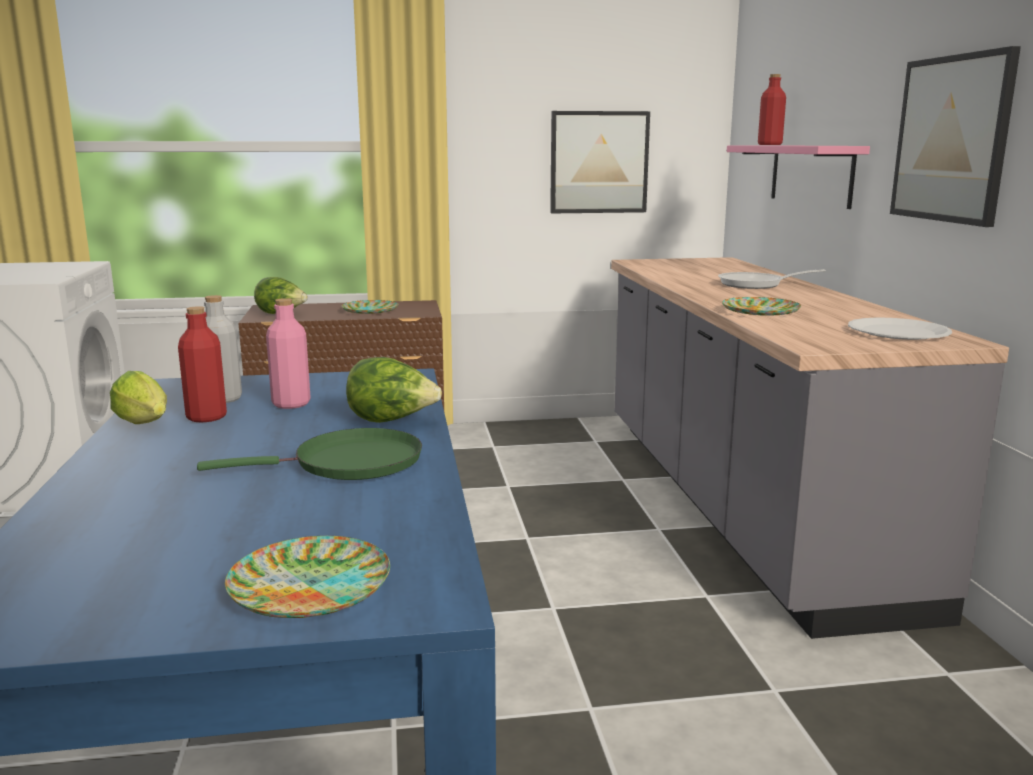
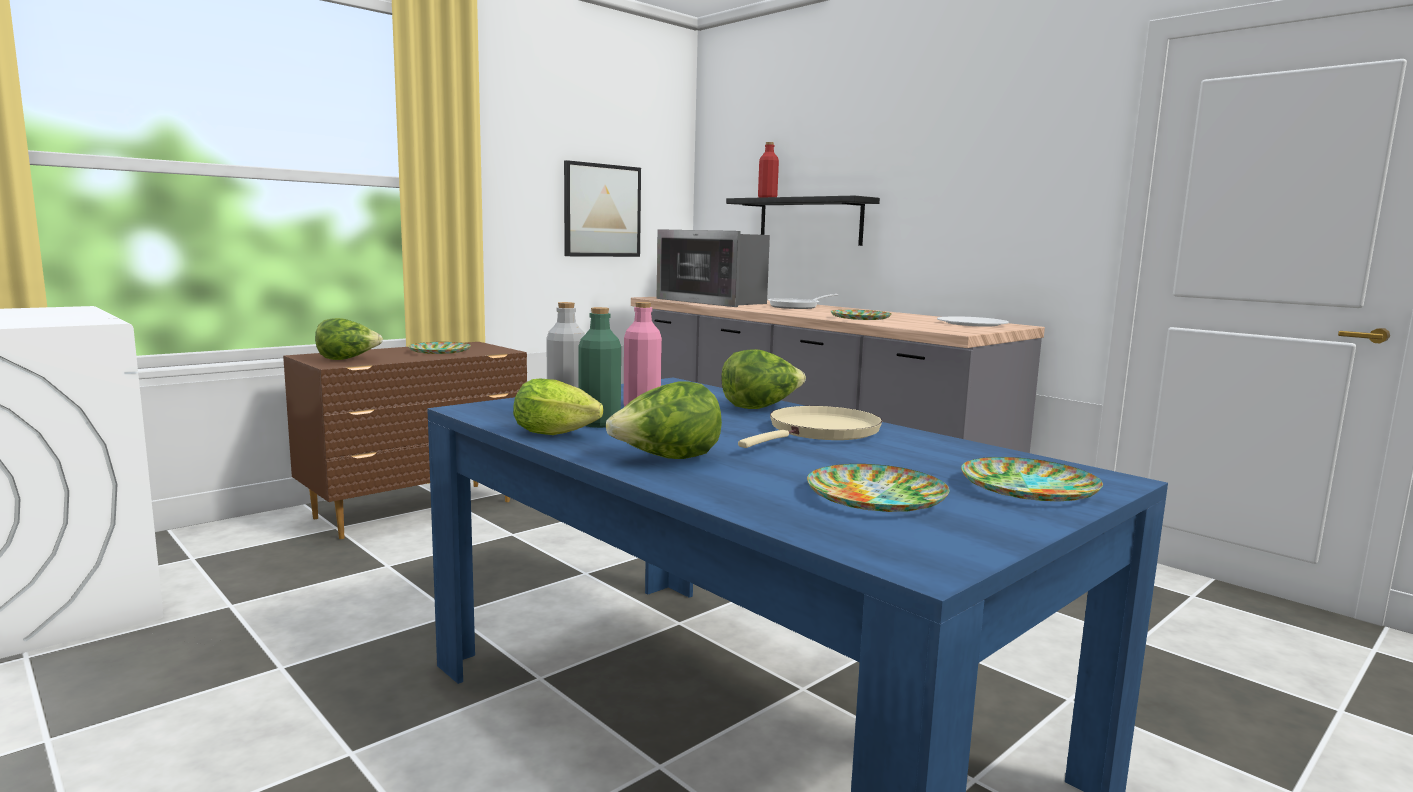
camera: 35 degrees left, 5 degrees down
red bottle [178,306,227,423] -> green bottle [578,307,621,428]
green frying pan [197,428,422,480] -> beige frying pan [738,406,882,448]
pink shelf [727,145,870,209] -> black shelf [726,196,880,246]
picture [890,46,1021,227] -> none
none -> lettuce [606,381,722,459]
none -> microwave [656,229,770,307]
none -> plate [807,464,949,512]

